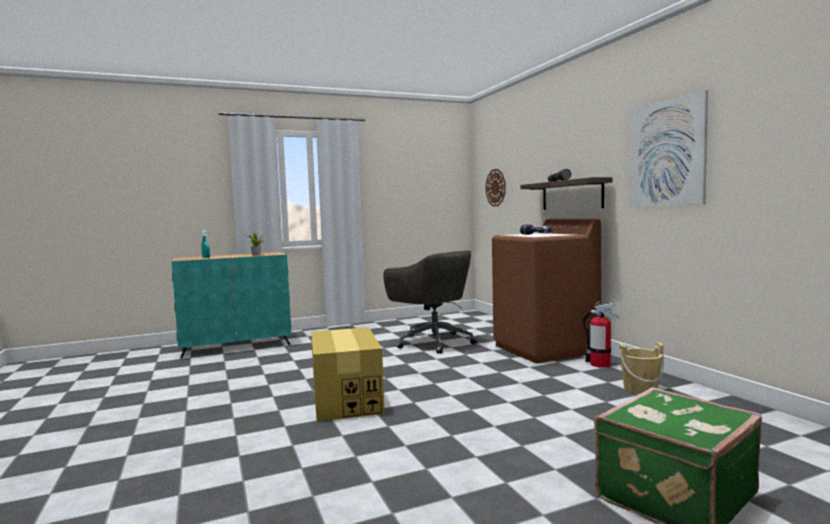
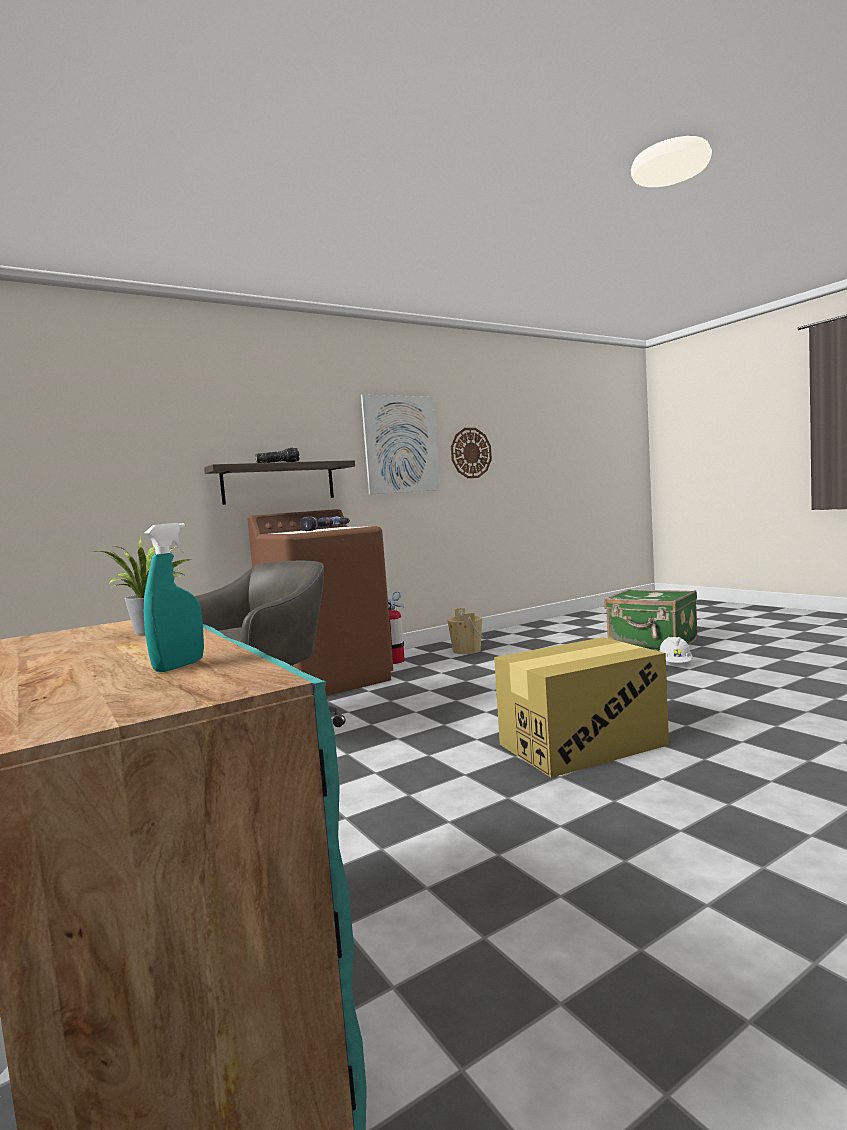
camera: 100 degrees left, 0 degrees up
wall clock [486,169,506,206] -> wall clock moved to [451,428,492,478]
none -> white hard hat [660,637,693,663]

